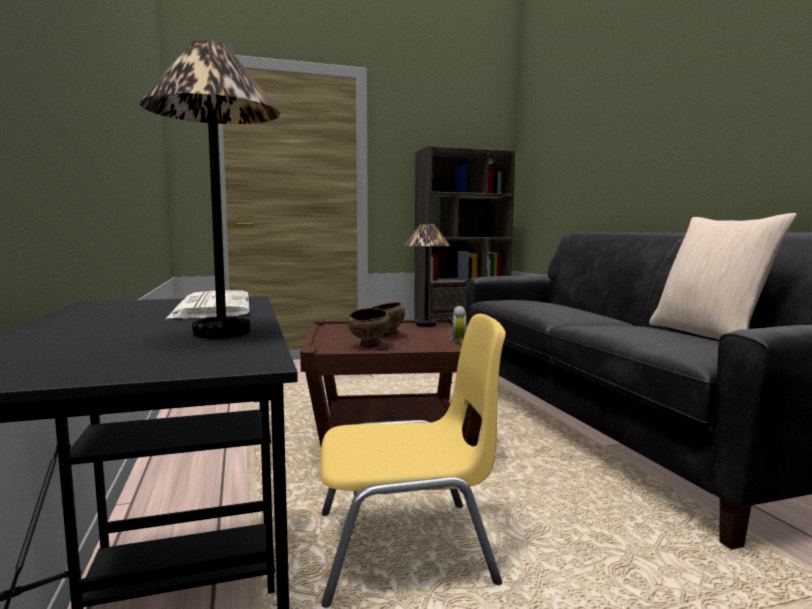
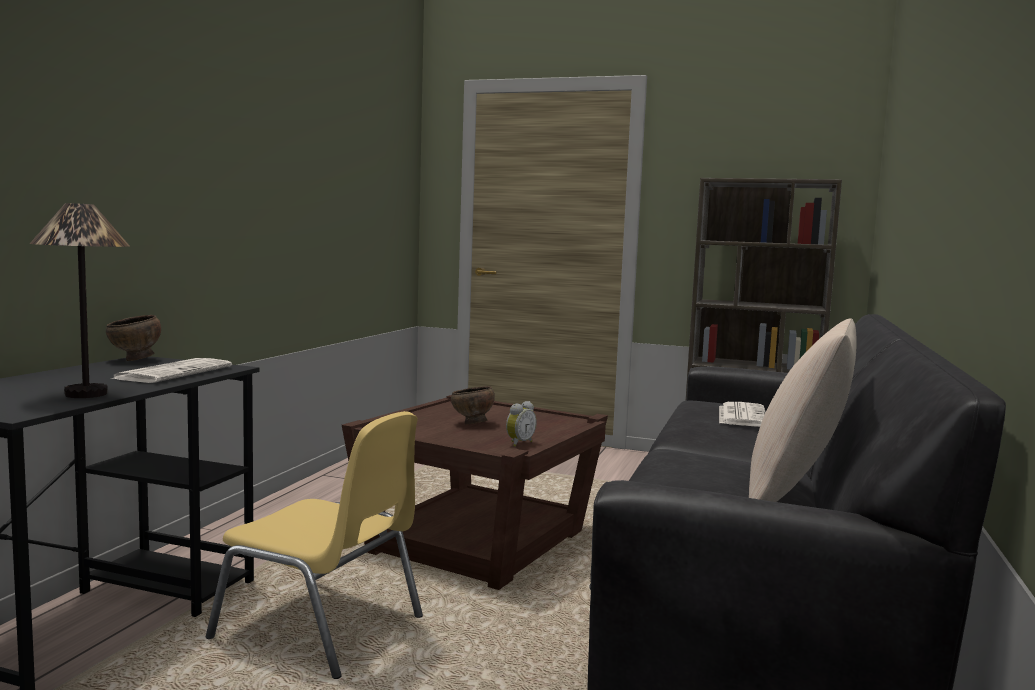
camera: 35 degrees right, 0 degrees up
brown bowl [348,308,390,348] -> brown bowl moved to [106,315,161,361]
table lamp [404,224,450,327] -> none
none -> newspaper [719,402,766,427]

